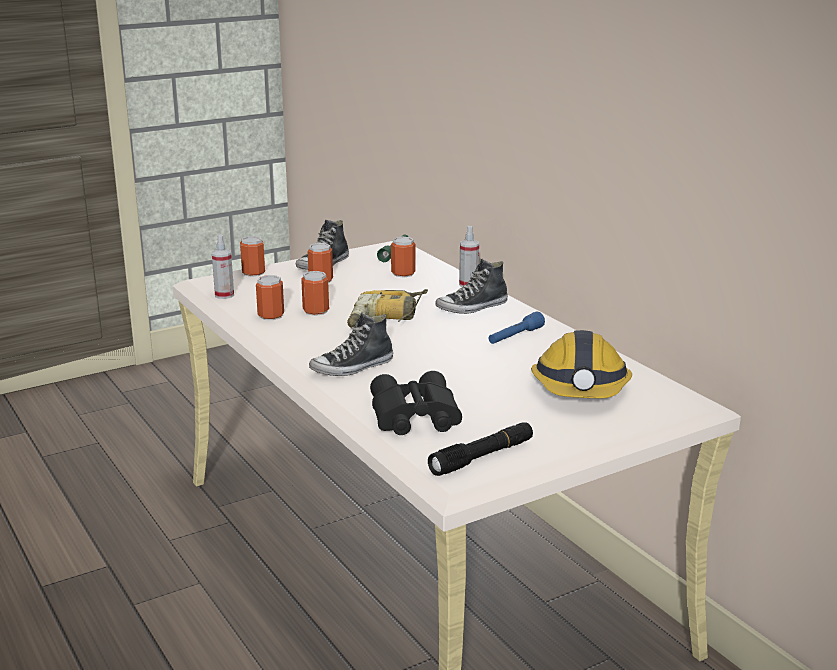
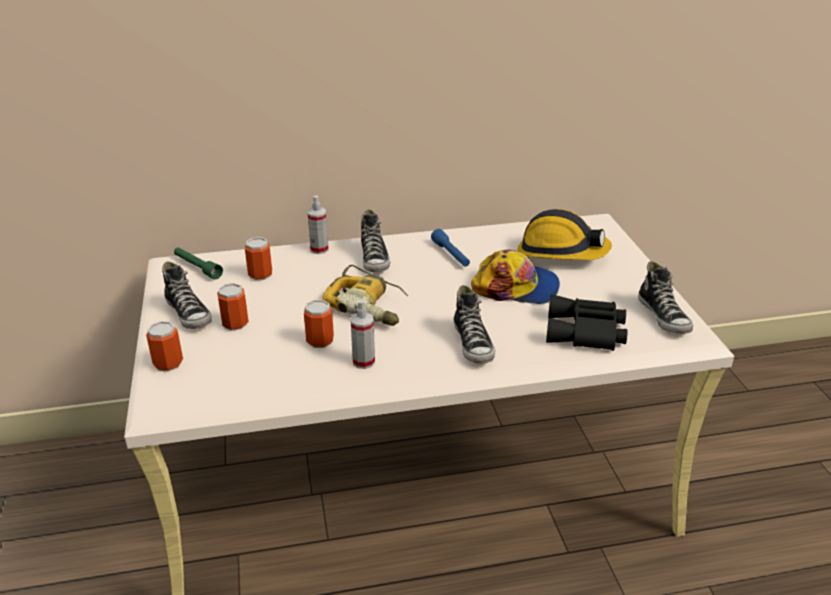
camera: 70 degrees left, 10 degrees up
spray bottle [212,235,234,299] -> spray bottle moved to [350,300,375,369]
can [256,275,284,320] -> none
black flashlight [428,422,533,476] -> shoe [638,261,693,334]
none -> cap [471,250,560,304]

